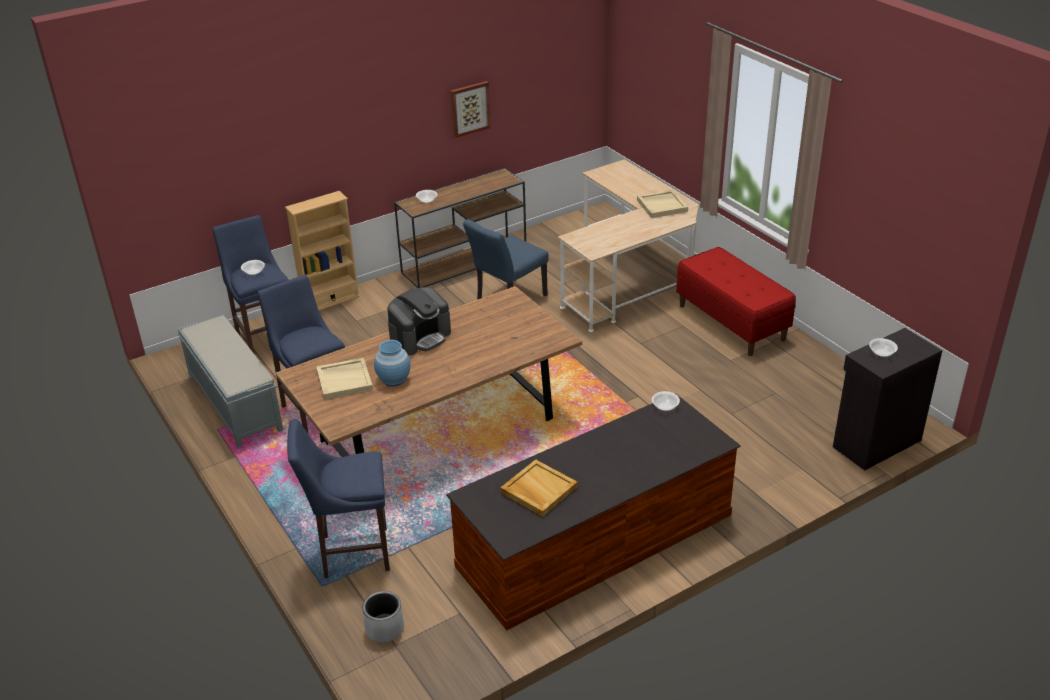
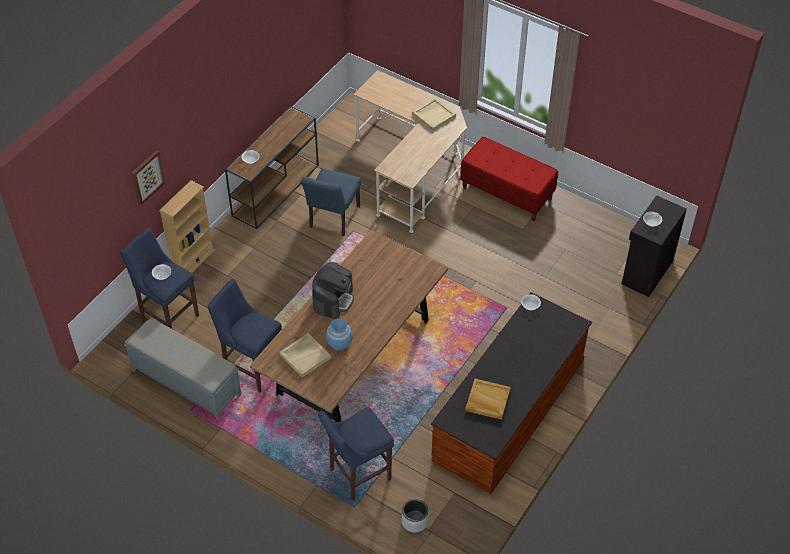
camera: 25 degrees left, 15 degrees up
picture [451,81,491,138] -> picture moved to [131,150,165,205]

